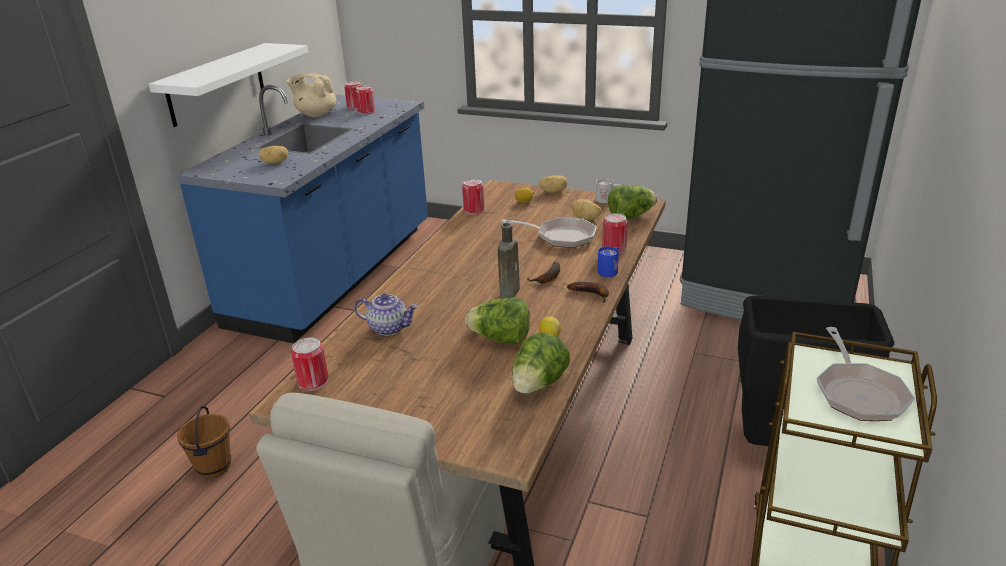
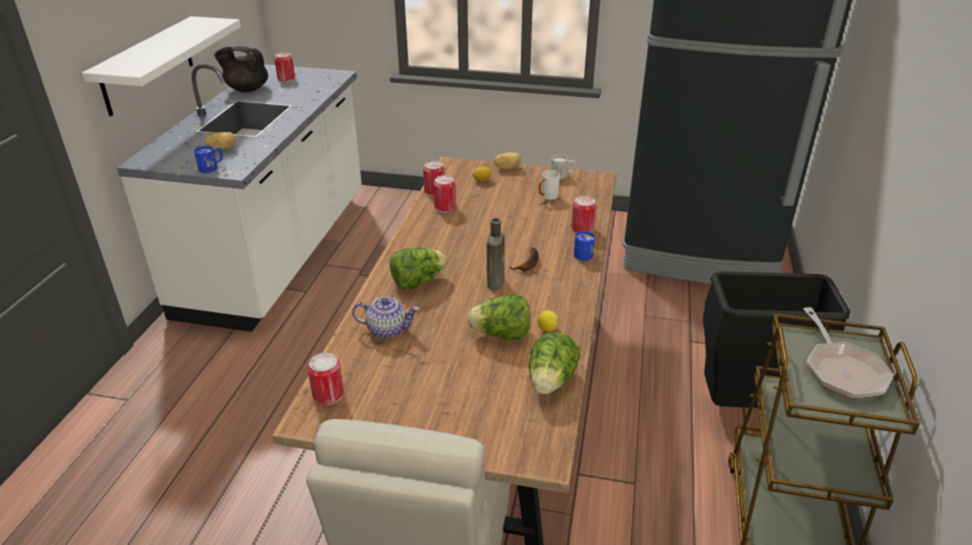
camera: 10 degrees left, 5 degrees up
blue counter [176,85,428,344] -> white counter [117,64,362,332]
brown bucket [177,406,231,478] -> none
beige teapot [286,73,336,117] -> black teapot [214,46,268,92]
can [355,86,375,114] -> can moved to [433,175,456,212]
frying pan [501,217,597,248] -> none
banana [567,282,609,303] -> none
potato [572,199,601,220] -> white mug [538,170,560,200]
lettuce [608,185,657,220] -> lettuce moved to [389,247,447,290]
none -> blue mug [194,146,223,173]

